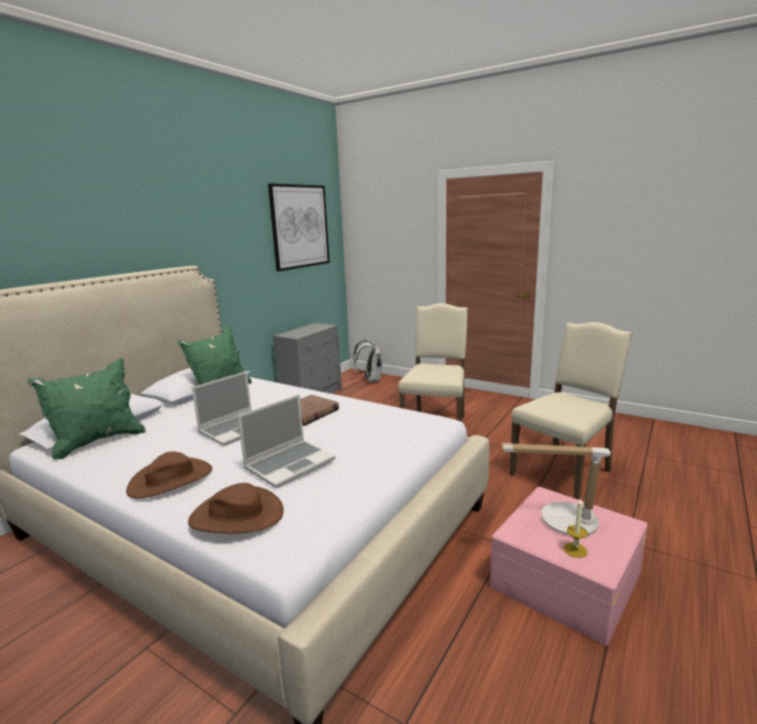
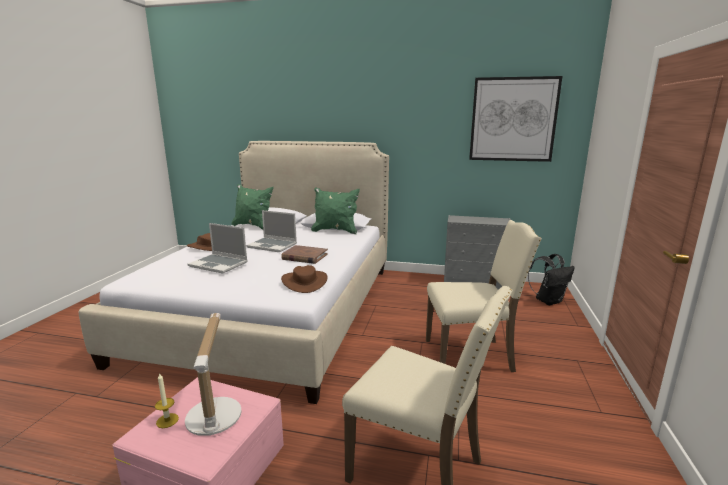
camera: 70 degrees right, 0 degrees up
brown hat [188,483,284,533] -> brown hat moved to [281,265,328,293]
white backpack [353,340,383,382] -> black backpack [528,254,575,305]

